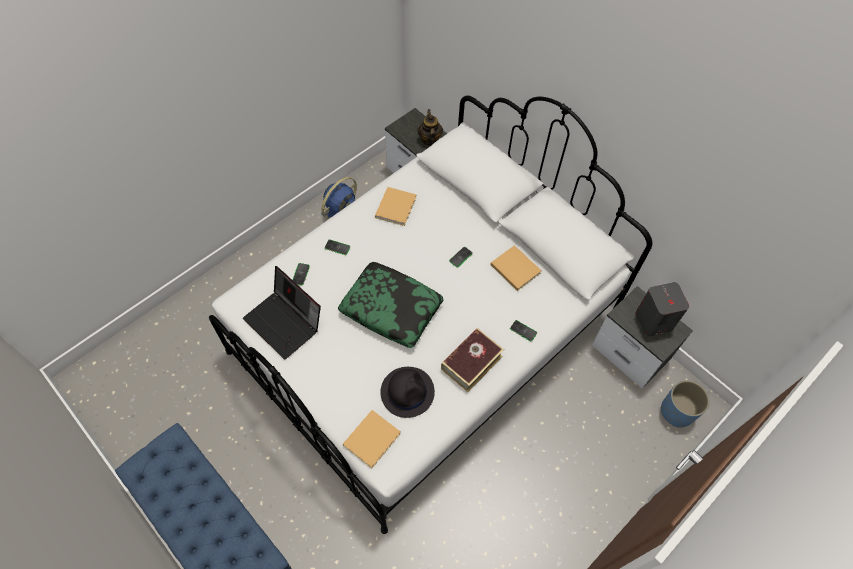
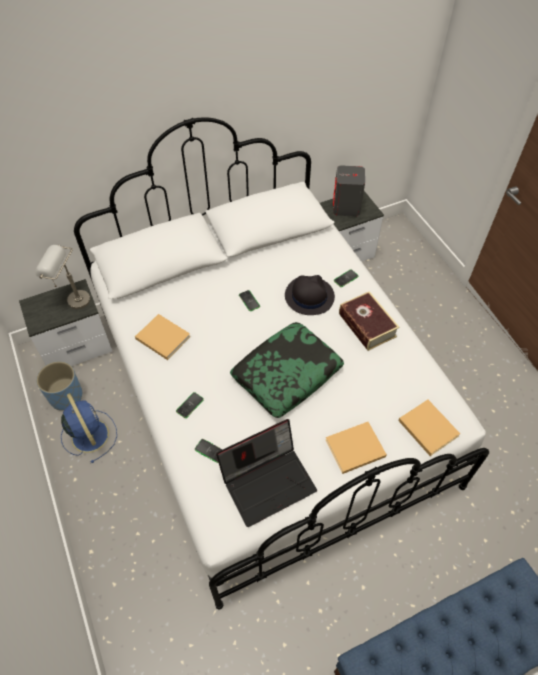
camera: 70 degrees left, 5 degrees down
black hat [380,367,435,418] -> black hat moved to [285,275,335,315]
teapot [417,109,443,146] -> grey table lamp [35,245,90,309]
beige book [490,245,542,291] -> beige book moved to [326,422,387,474]
blue planter [661,380,710,428] -> blue planter moved to [36,361,82,410]

